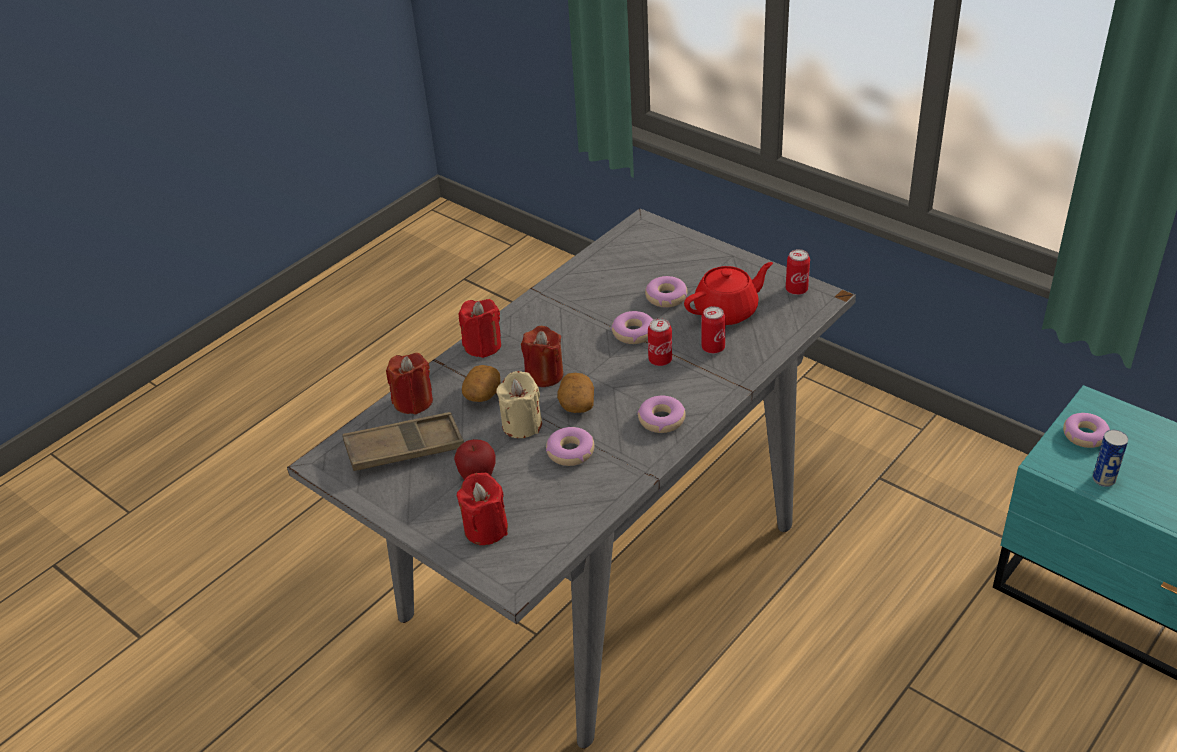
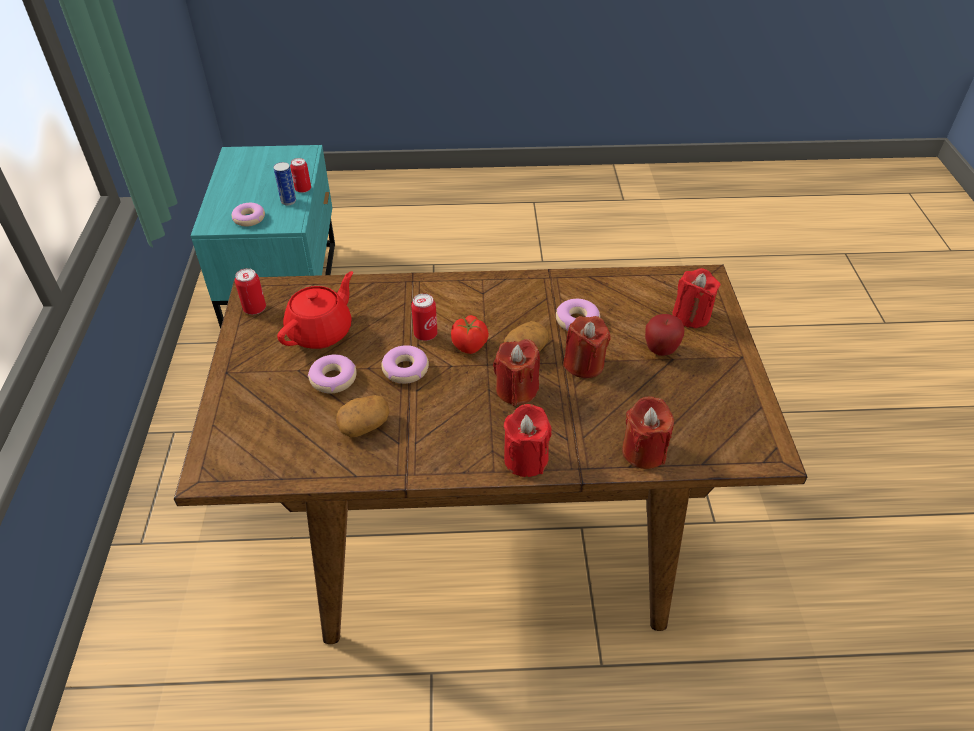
camera: 135 degrees left, 5 degrees up
grey dining table [287,208,856,749] -> brown dining table [174,265,807,644]
brown tray [342,412,464,471] -> none
potato [462,365,500,402] -> potato moved to [336,395,390,438]
beige candle [496,371,542,438] -> red candle [563,316,611,378]
donut [637,396,686,433] -> none
red teapot [684,262,773,325] -> red teapot turned 105 degrees clockwise [277,271,353,349]
can [702,306,726,354] -> can moved to [290,158,311,193]
none -> tomato [451,315,489,354]

